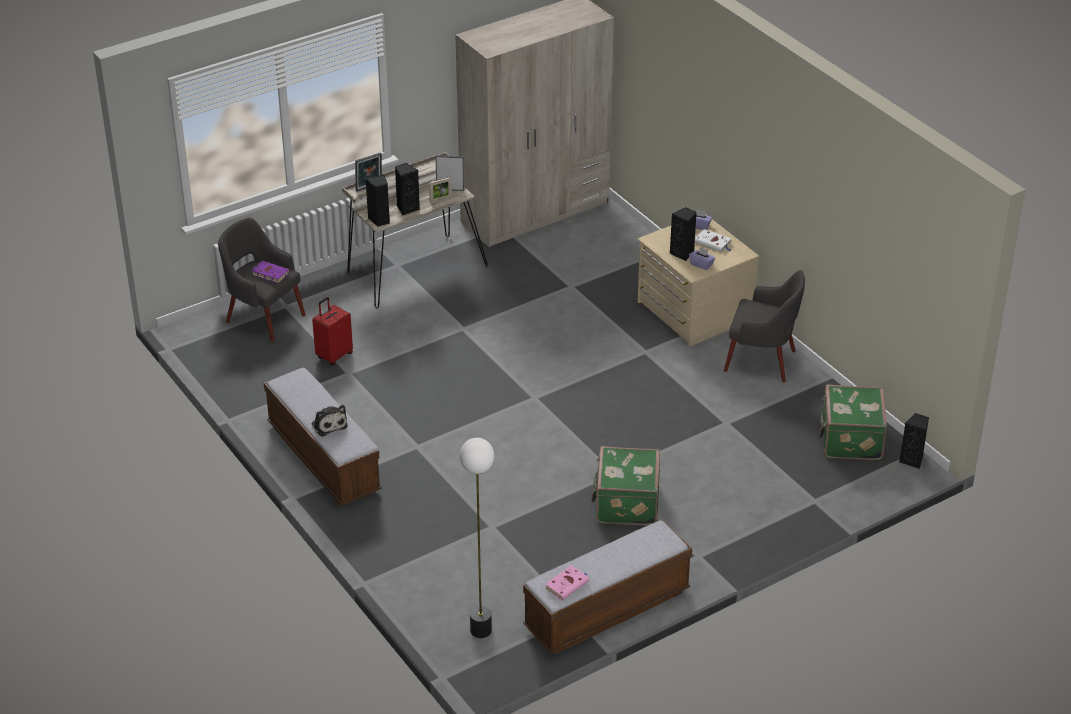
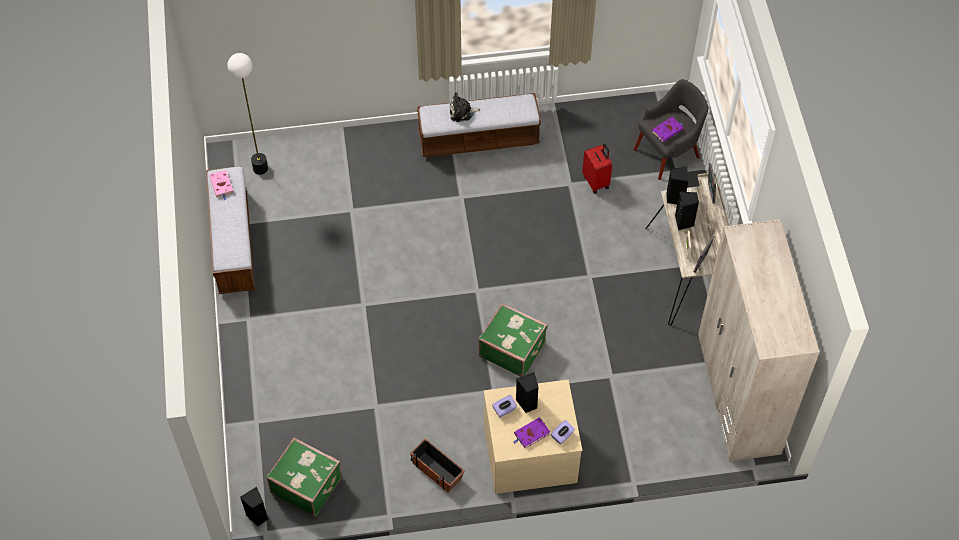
camera: 115 degrees right, 20 degrees up
green suitcase [591,446,660,525] -> green suitcase moved to [478,303,548,377]
white book [695,229,732,252] -> purple book [513,417,550,448]
grey armchair [724,270,805,382] -> planter [410,438,465,493]

